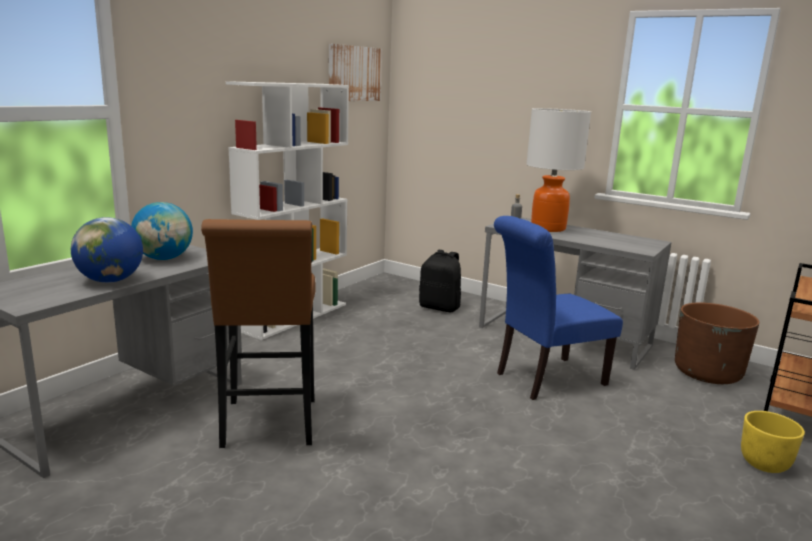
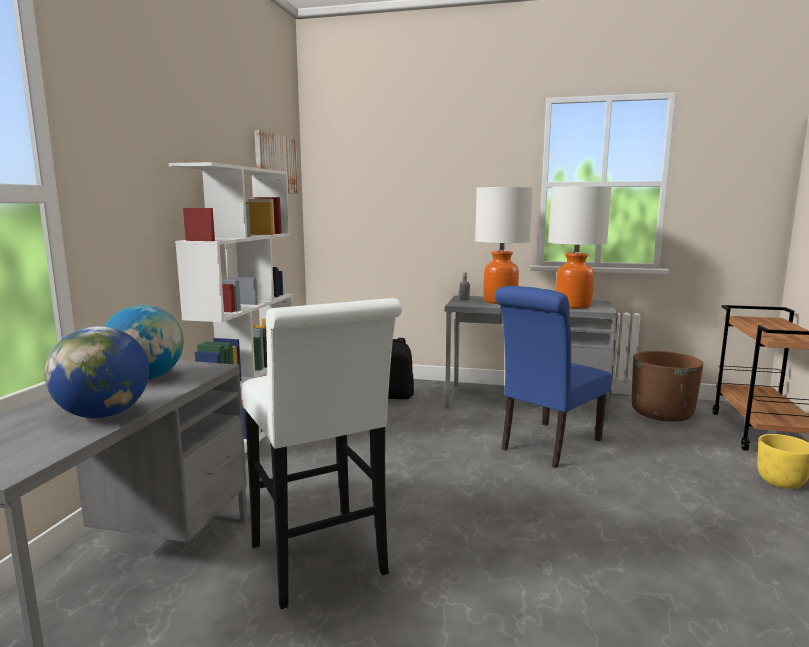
camera: 20 degrees left, 5 degrees down
brown stool [201,219,316,448] -> white stool [242,298,402,609]
none -> table lamp [548,186,612,308]

